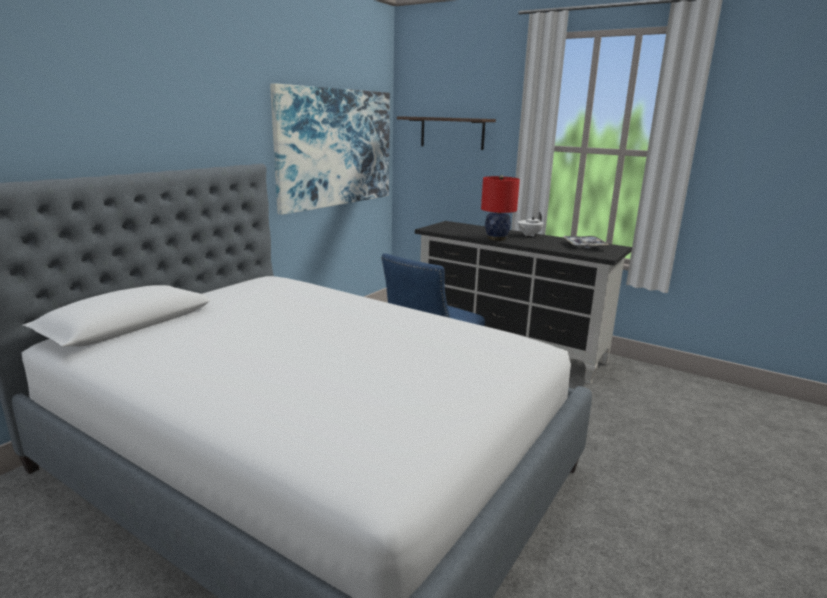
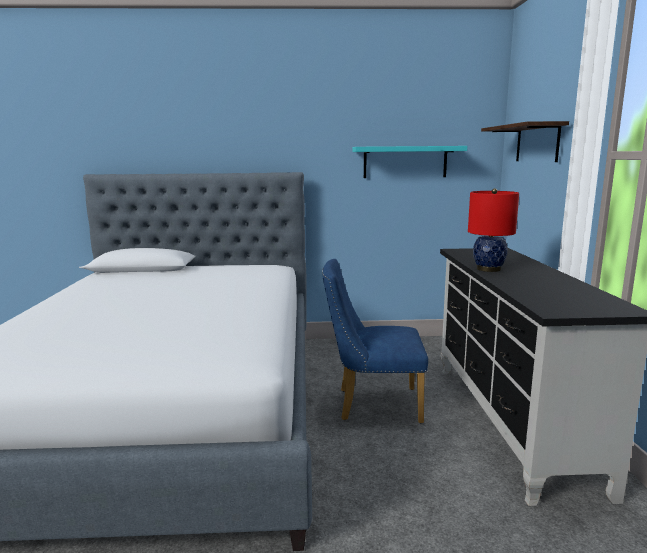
camera: 55 degrees right, 5 degrees down
picture [270,83,390,215] -> turquoise shelf [353,146,467,178]
white teapot [518,212,544,236] -> none
tray [563,236,609,248] -> none

